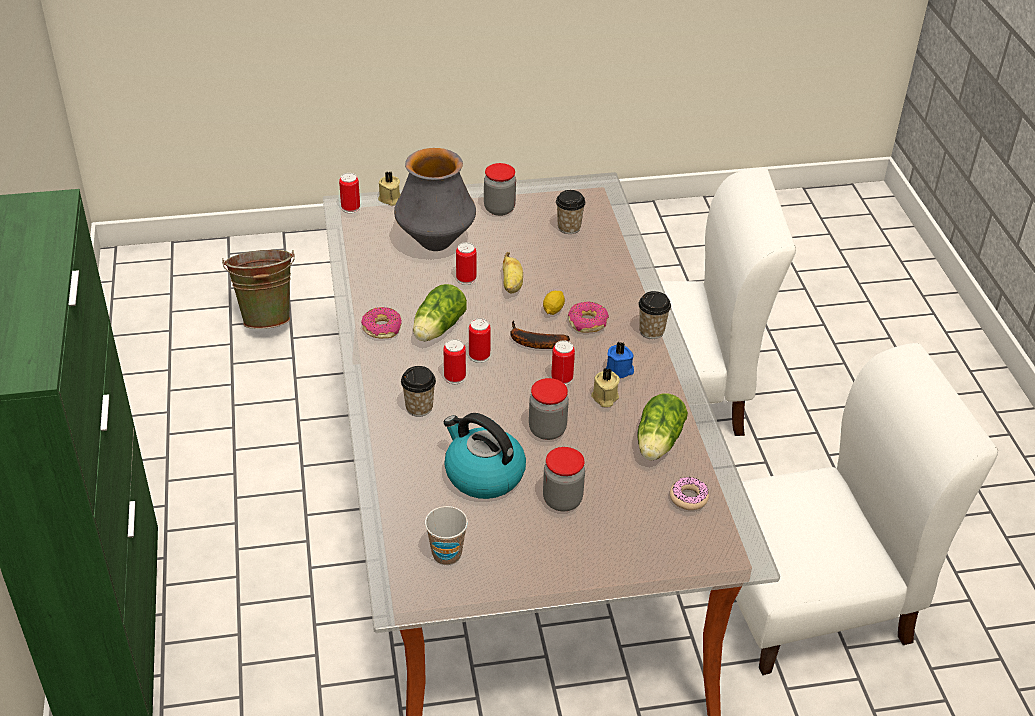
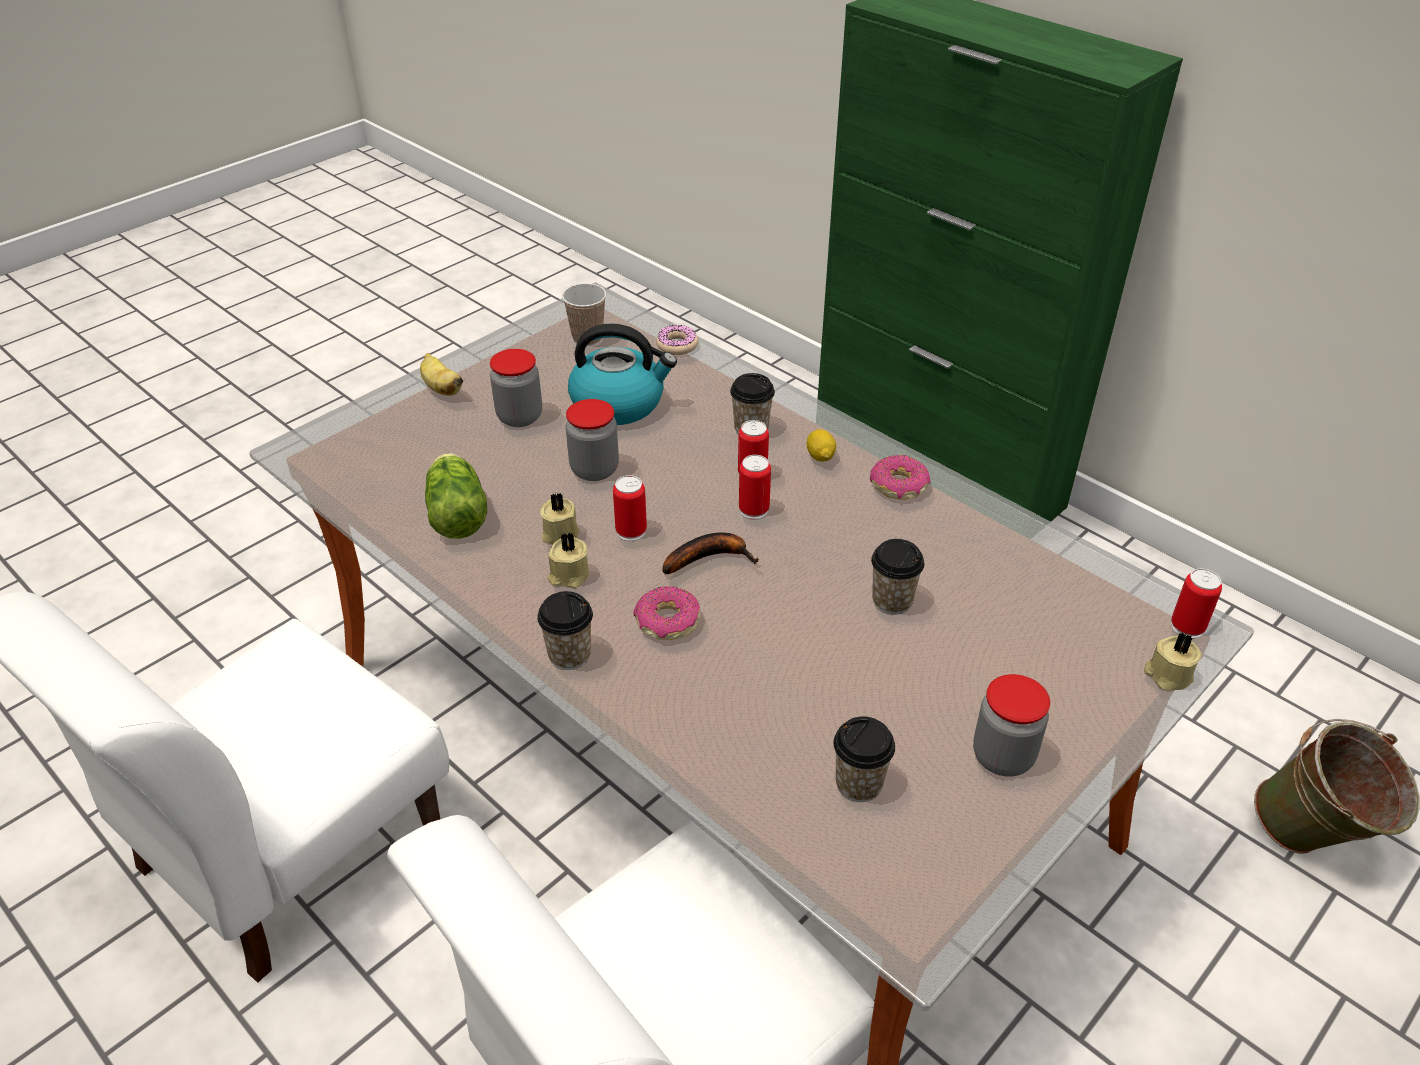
camera: 145 degrees right, 0 degrees up
vase [394,148,476,251] -> none
lettuce [413,284,467,341] -> none
can [456,242,476,285] -> cup [871,539,924,615]
banana [503,252,523,293] -> banana moved to [420,353,463,396]
lemon [543,291,565,315] -> lemon moved to [807,429,836,462]
blue candle [606,342,634,378] -> beige candle [548,532,589,588]
donut [670,477,709,510] -> donut moved to [656,325,699,355]

